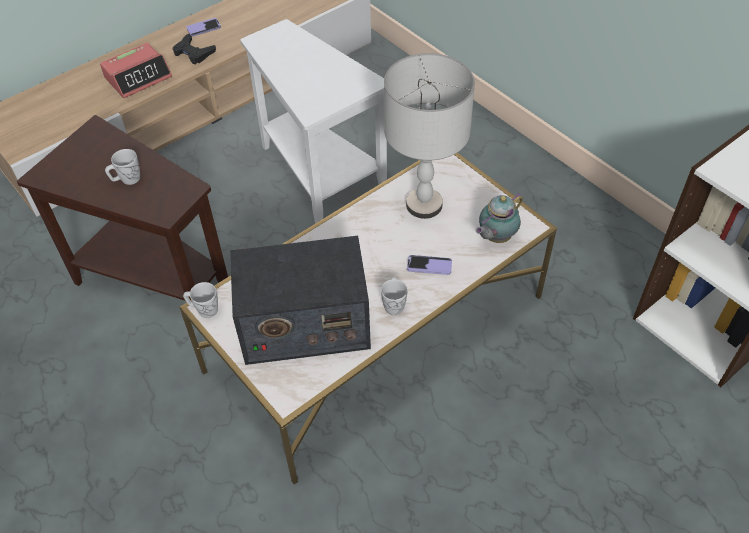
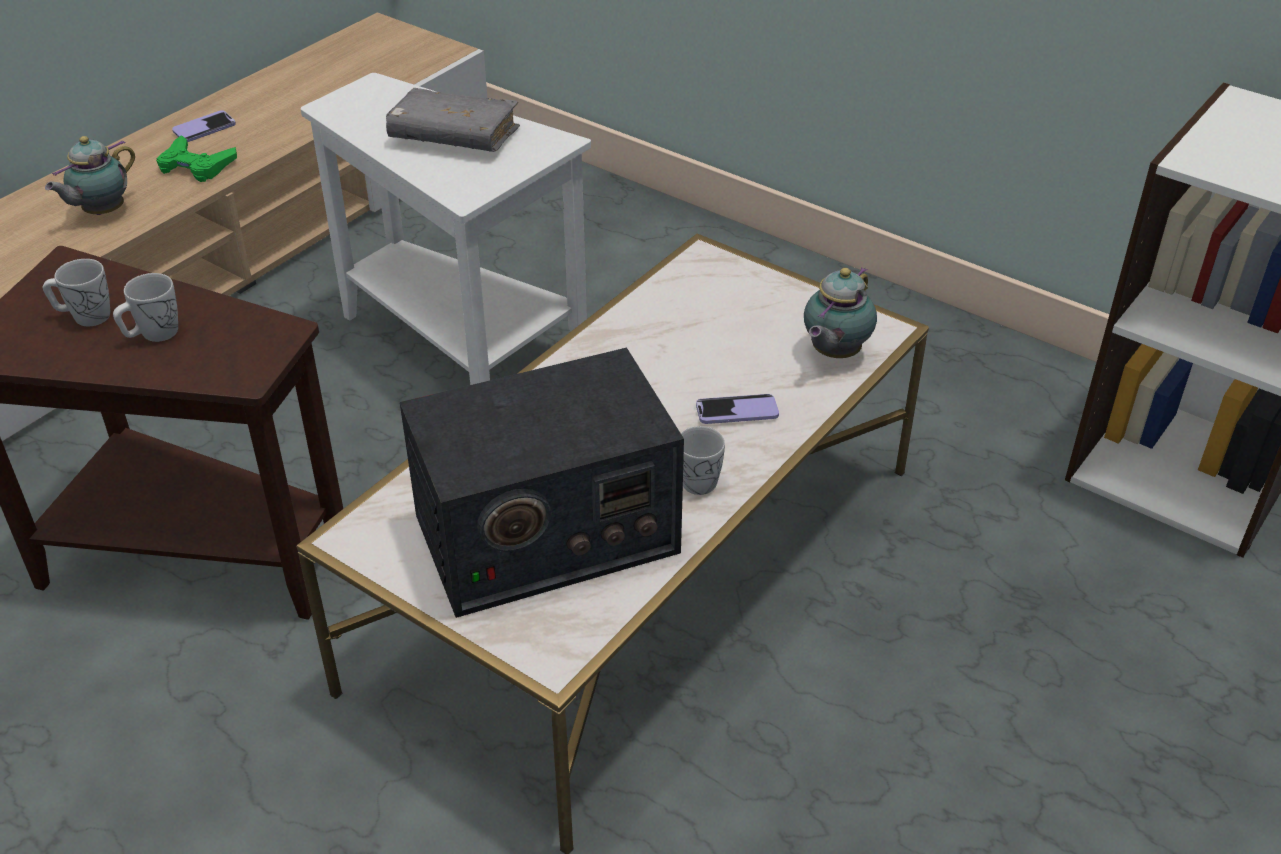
camera: 15 degrees left, 10 degrees down
alarm clock [100,43,172,98] -> teapot [45,136,135,215]
black game controller [172,34,216,64] -> green game controller [156,135,237,182]
white mug [183,282,218,318] -> white mug moved to [43,259,110,326]
grey table lamp [384,53,475,219] -> none
none -> grey book [386,88,520,152]

